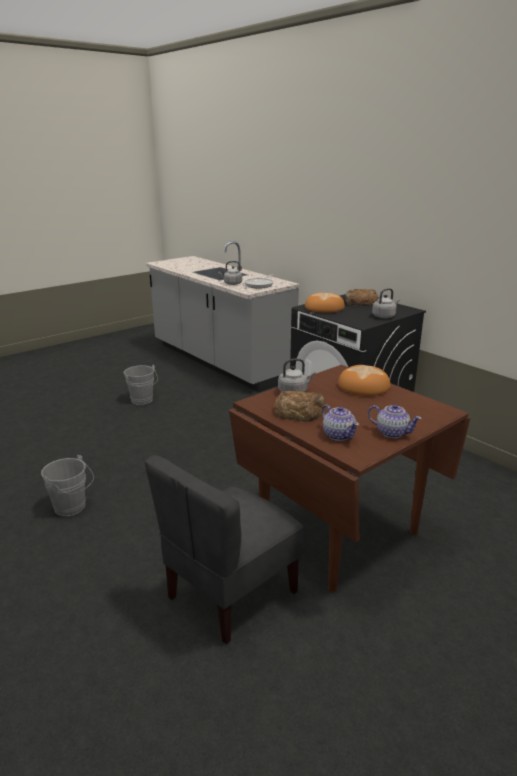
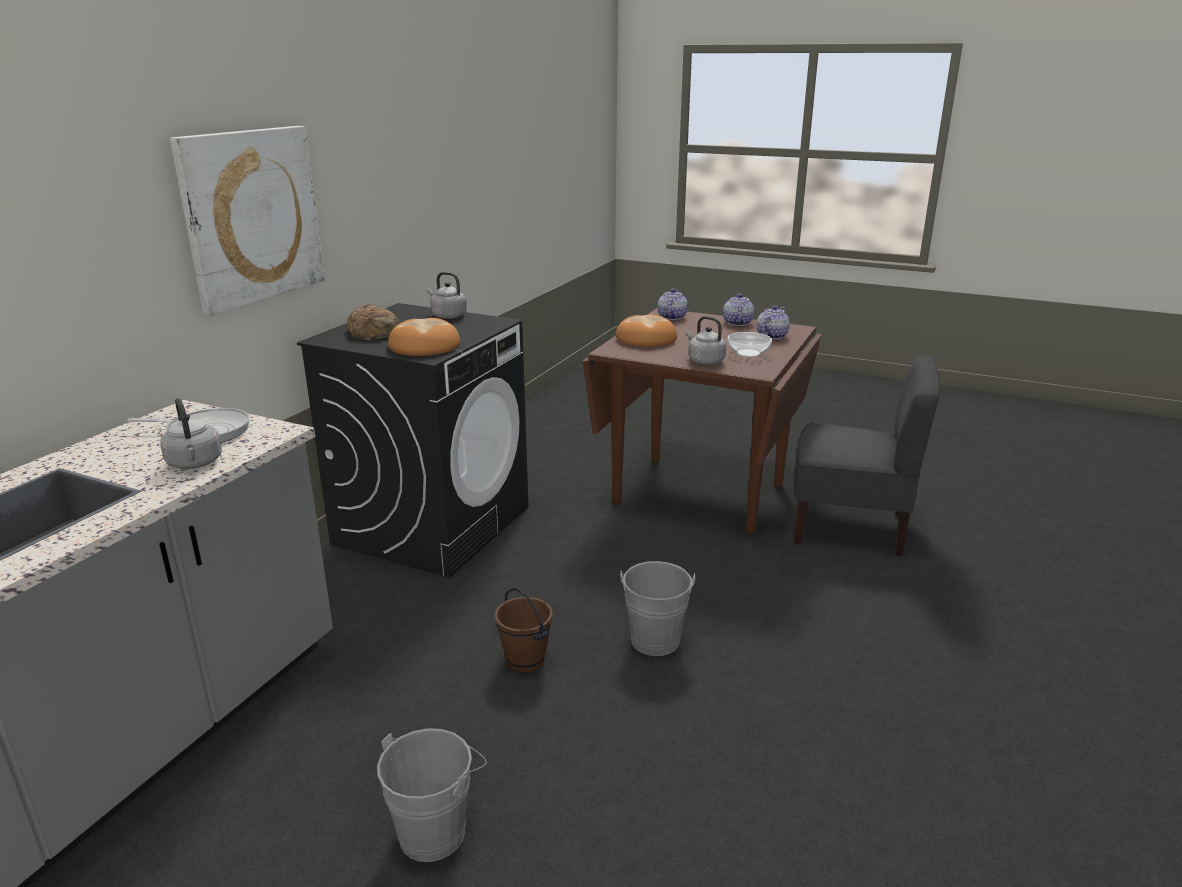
camera: 115 degrees left, 0 degrees up
grey bucket [41,455,94,516] -> grey bucket moved to [620,561,695,656]
bread [274,391,325,422] -> bowl [728,332,772,357]
none -> picture [170,126,325,316]
none -> brown bucket [494,588,553,672]
none -> teapot [657,288,688,320]

